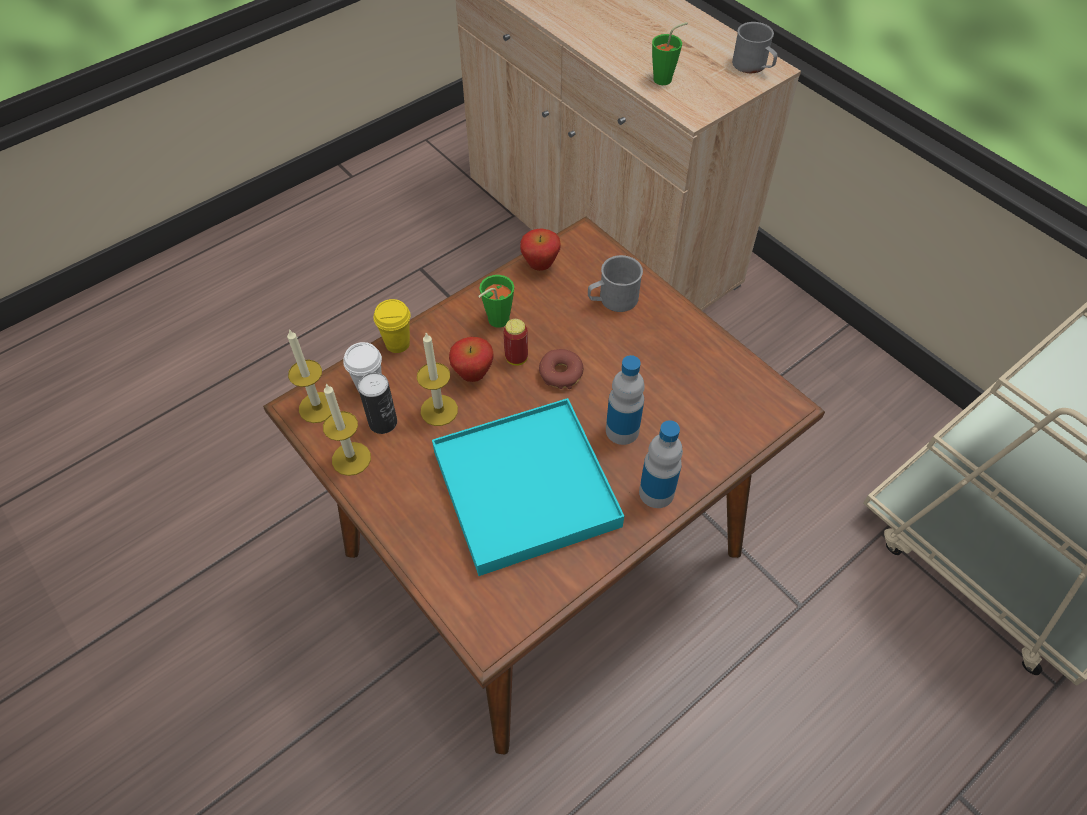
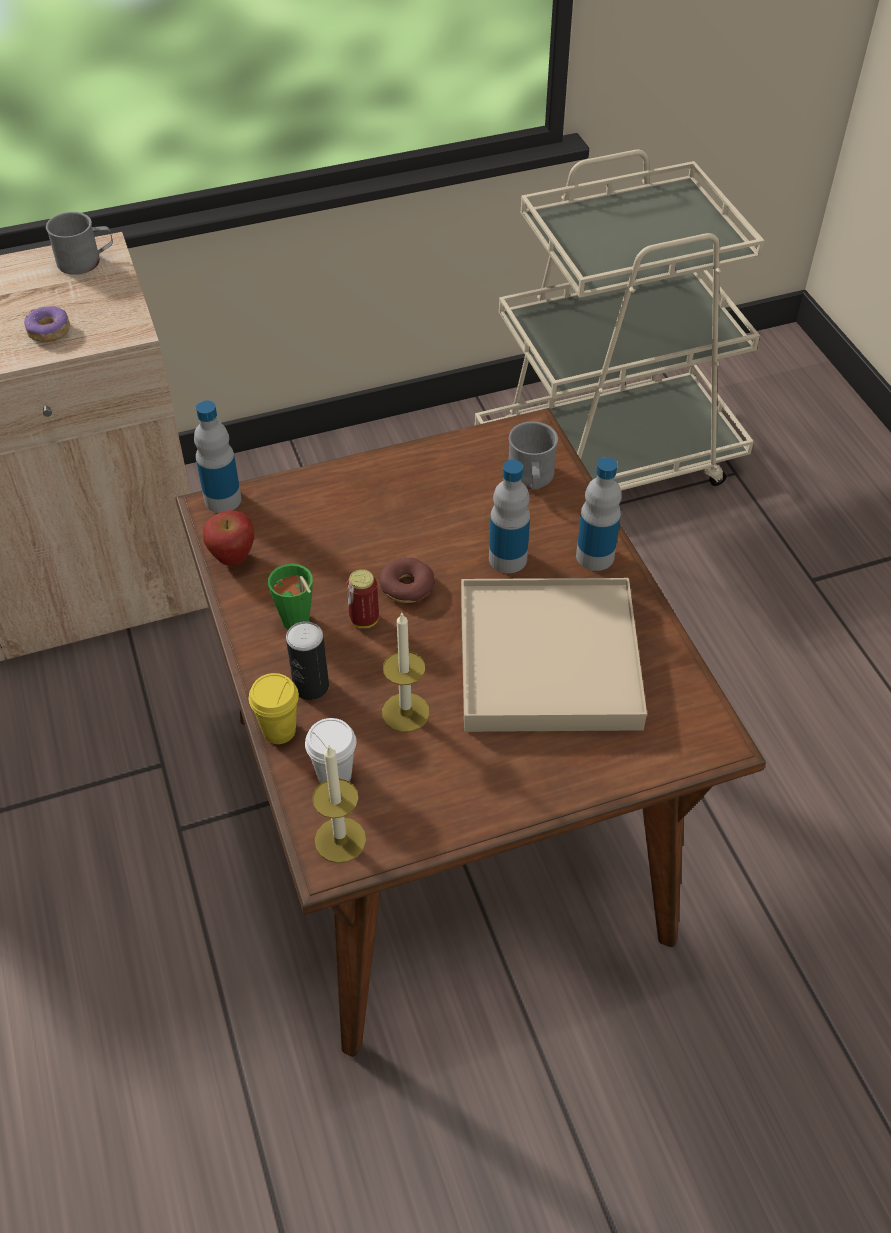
camera: 70 degrees left, 5 degrees down
candle [323,383,371,476] -> none
can [358,372,397,434] -> can moved to [286,621,329,700]
turquoise tray [432,398,624,576] -> beige tray [461,578,647,732]
apple [449,337,494,382] -> none
grey mug [588,255,643,312] -> grey mug moved to [508,422,558,490]
green cup [652,22,688,85] -> donut [24,306,70,342]
none -> bottle [194,400,241,513]

